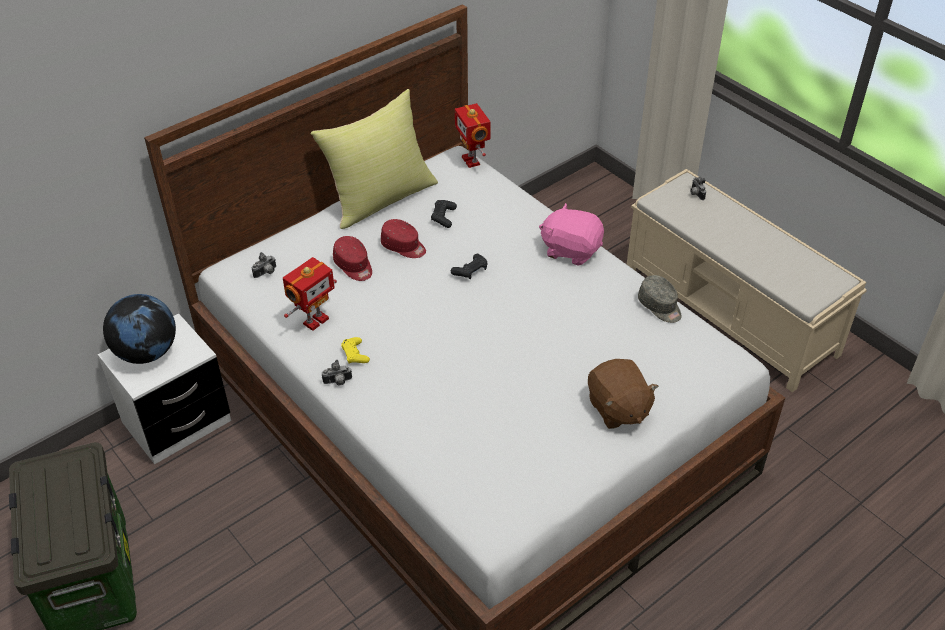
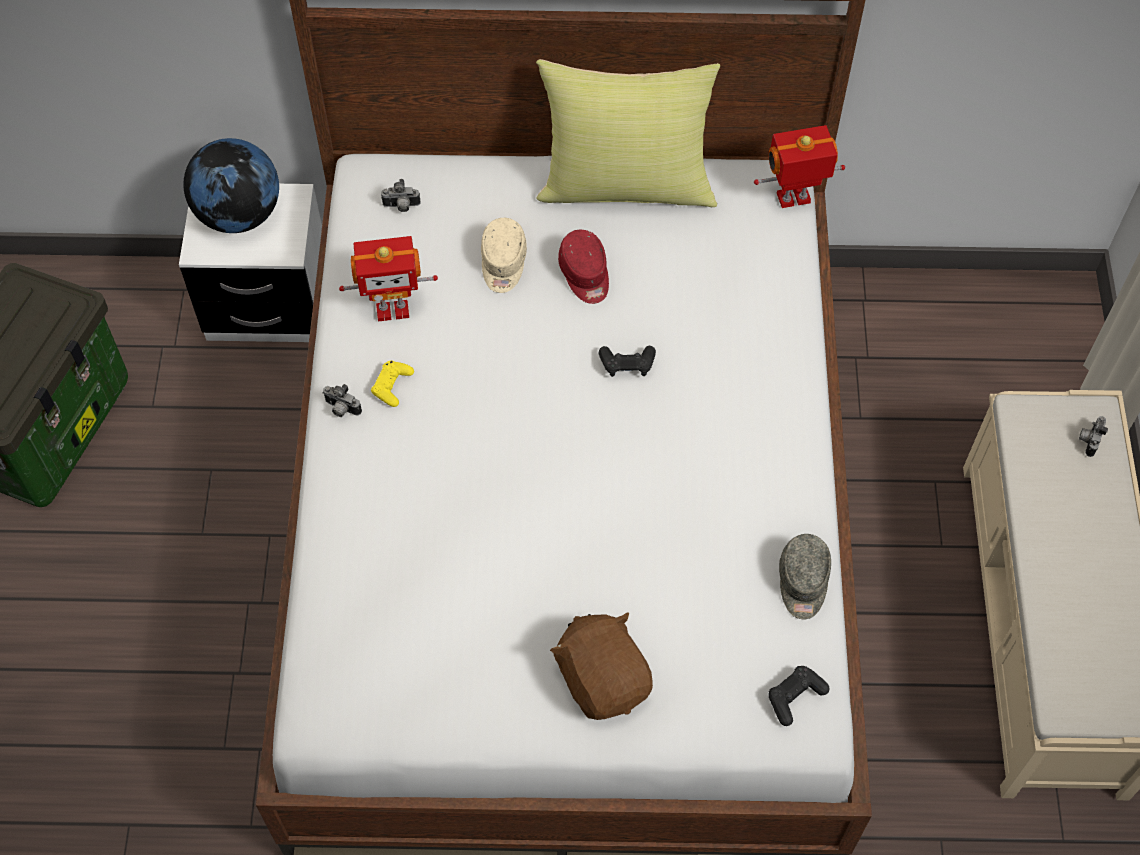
camera: 40 degrees right, 15 degrees up
red cap [333,236,372,281] -> beige cap [481,218,527,293]
black game controller [431,200,457,228] -> black game controller moved to [768,666,830,726]
toy robot [455,103,491,168] -> toy robot turned 60 degrees clockwise [754,125,845,208]
pink plush toy [539,203,604,266] -> none
brown plush toy [588,359,659,429] -> brown plush toy turned 135 degrees clockwise [550,612,653,720]

